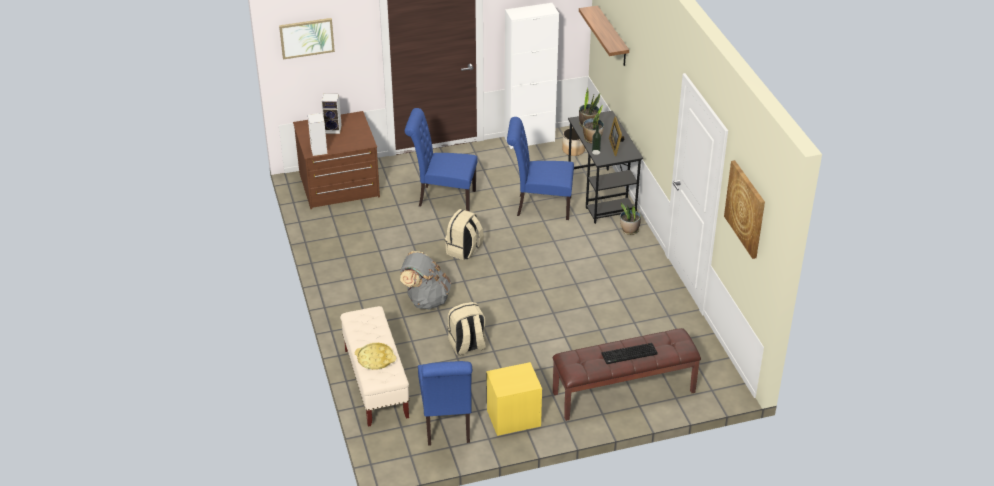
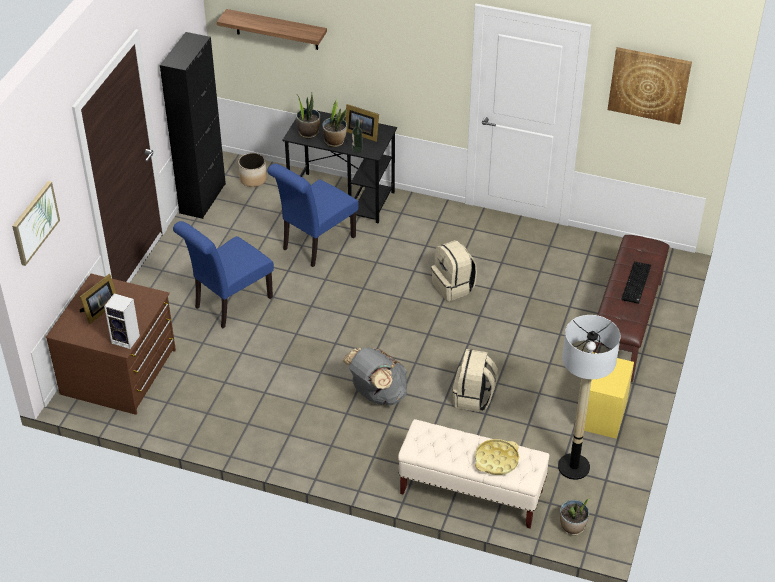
camera: 55 degrees left, 5 degrees up
speaker [321,93,342,134] -> picture frame [80,274,117,324]
blue chair [418,361,472,446] -> floor lamp [558,315,621,480]
beige backpack [445,209,484,260] -> beige backpack moved to [431,240,477,301]
white cabinet [505,3,559,149] -> black cabinet [160,32,226,219]
potted plant [620,202,641,235] -> potted plant moved to [560,499,590,535]

